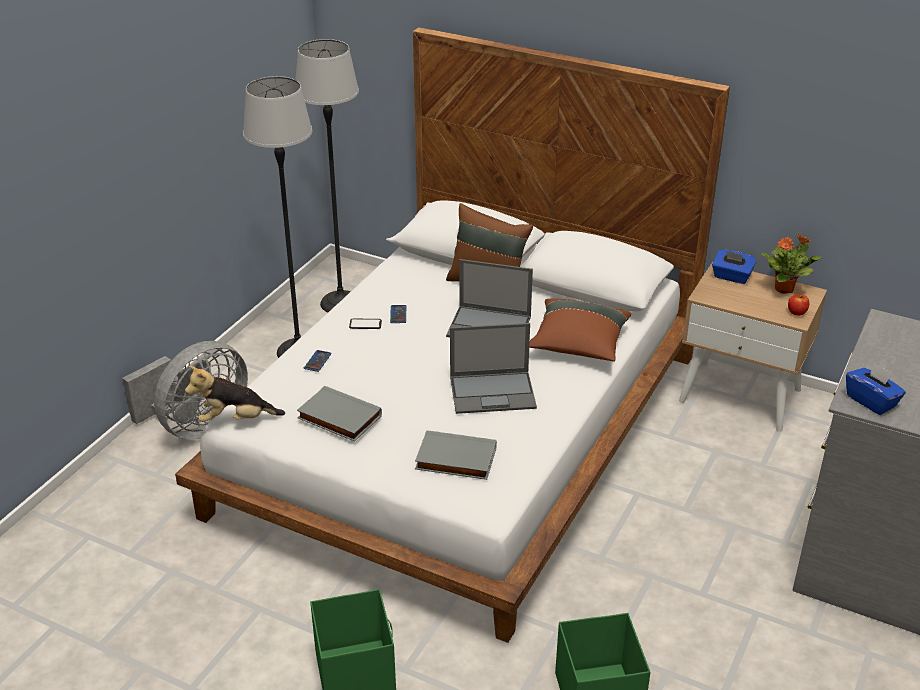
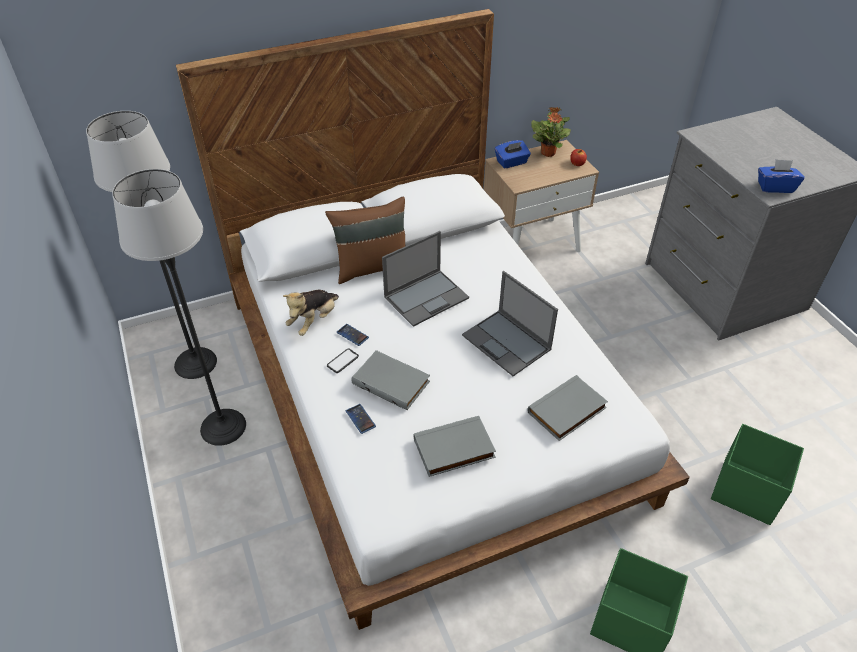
camera: 50 degrees left, 10 degrees up
grey fan [122,341,248,440] -> none
plush toy [185,366,285,422] -> plush toy moved to [283,290,339,336]
laptop [450,323,537,414] -> laptop turned 105 degrees clockwise [462,271,558,376]
brown pillow [529,298,631,362] -> none
none -> grey book [352,350,430,410]

